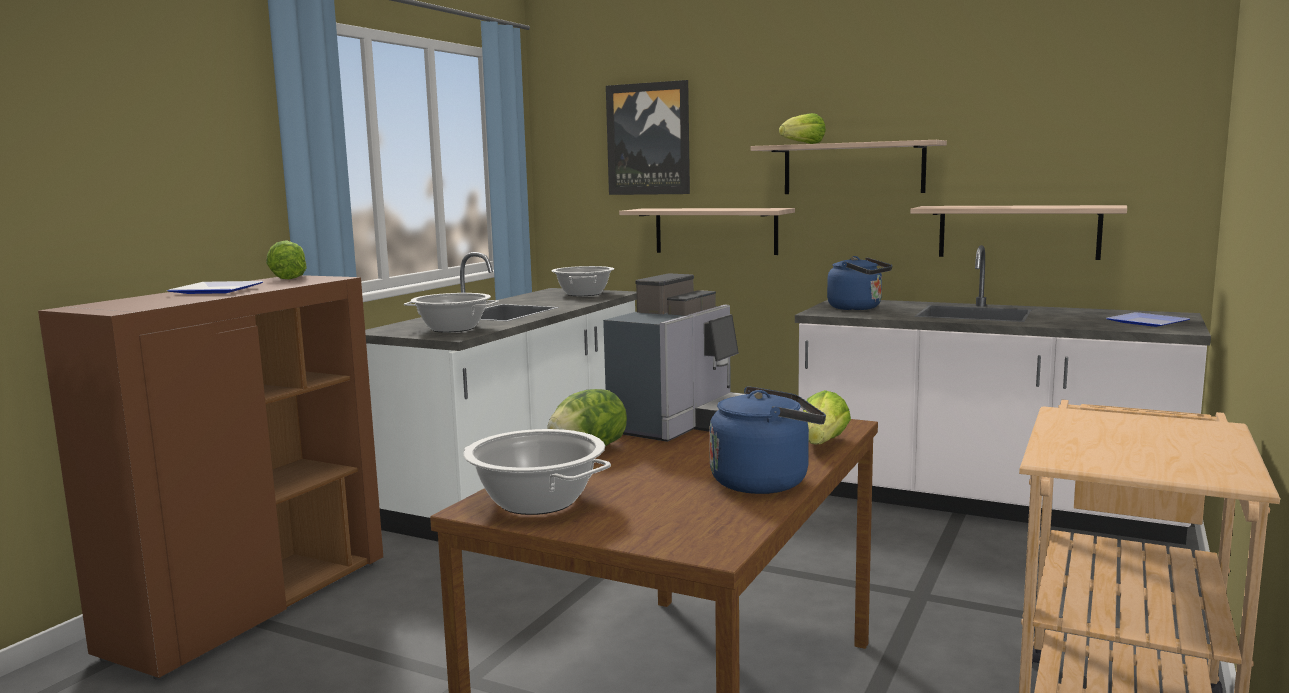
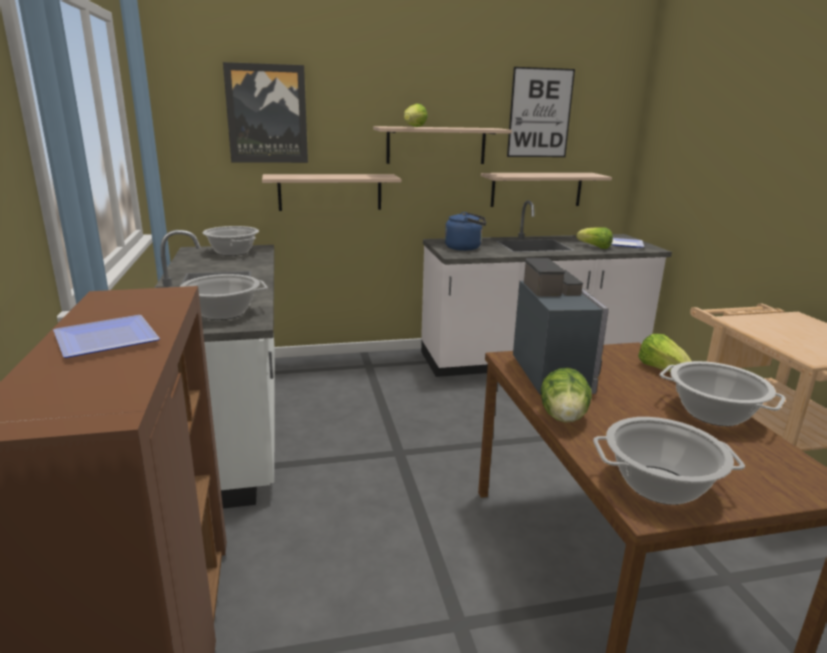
camera: 40 degrees left, 10 degrees up
lettuce [266,240,307,279] -> lettuce moved to [576,227,613,249]
blue kettle [709,386,826,494] -> cooking pot [660,361,786,426]
none -> picture [507,67,575,157]

